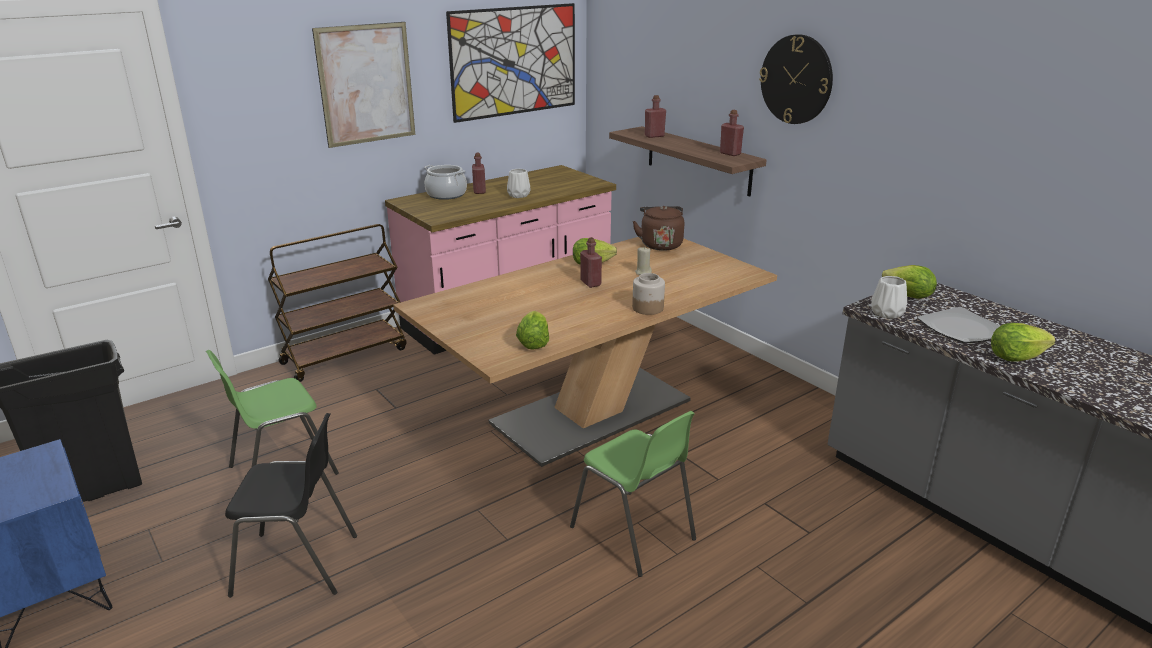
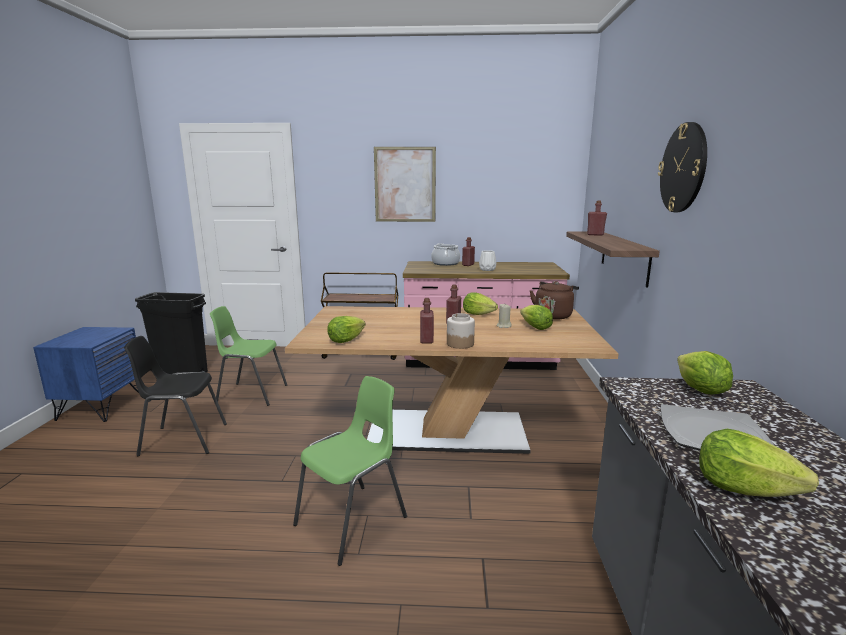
camera: 40 degrees right, 10 degrees down
black chair [225,413,357,598] -> black chair turned 135 degrees clockwise [124,336,227,456]
picture [446,3,575,123] -> none
green chair [570,411,696,577] -> green chair turned 135 degrees counterclockwise [293,376,407,566]
red bottle [720,110,744,156] -> red bottle moved to [420,298,434,344]
white vase [871,276,907,319] -> none
none -> lettuce [520,305,553,330]

